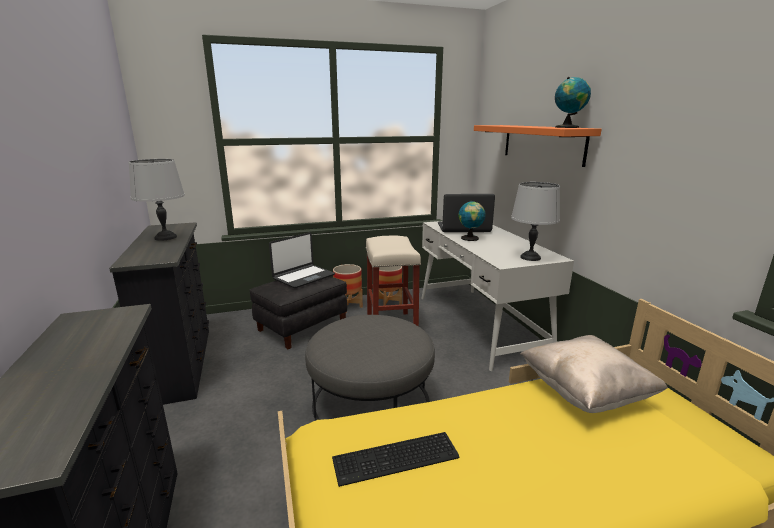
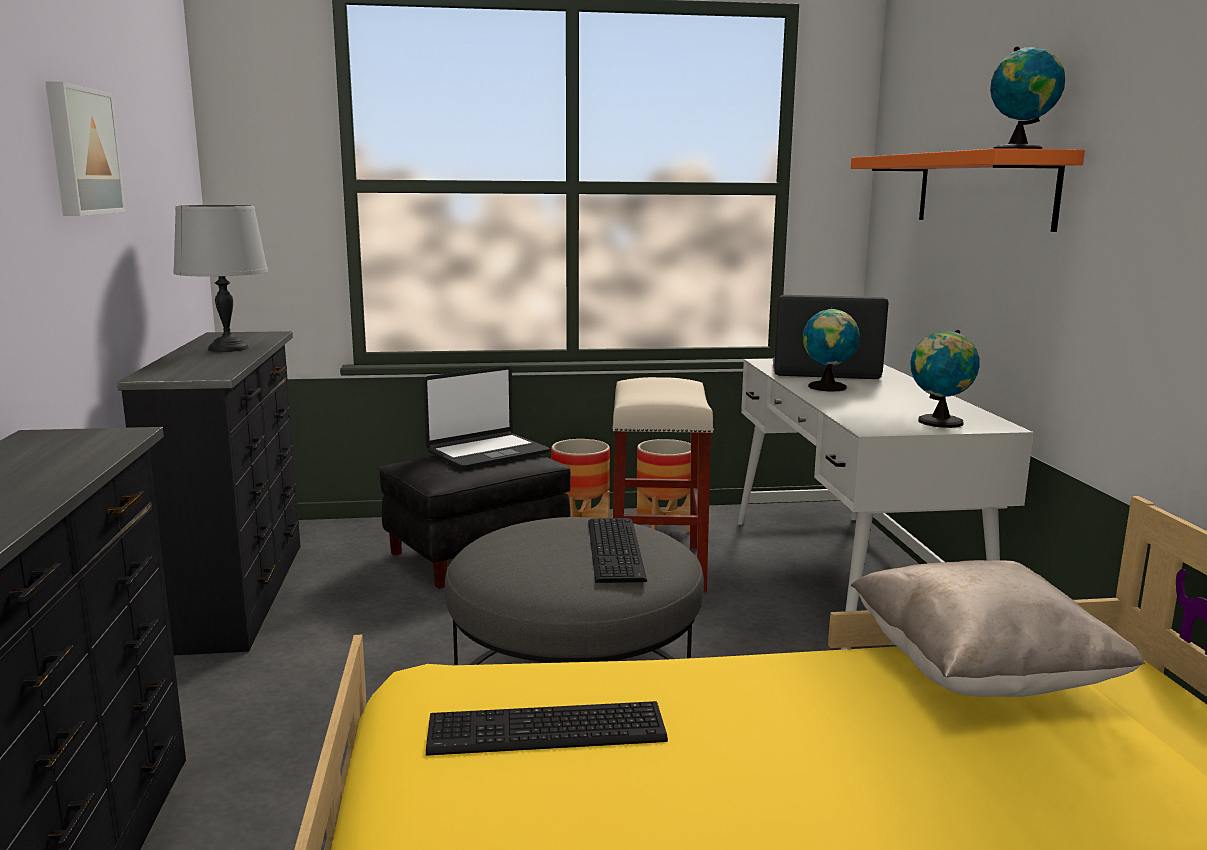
camera: 10 degrees right, 5 degrees down
grey table lamp [511,182,560,261] -> globe [910,330,979,428]
none -> picture [45,81,126,216]
none -> keyboard [588,518,647,583]

